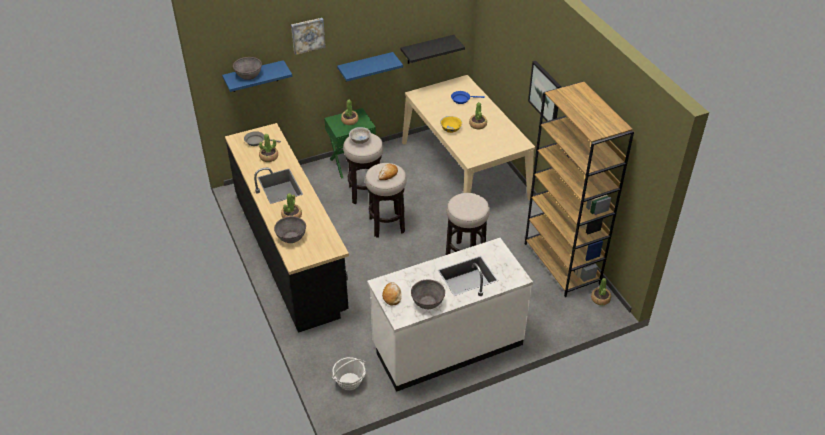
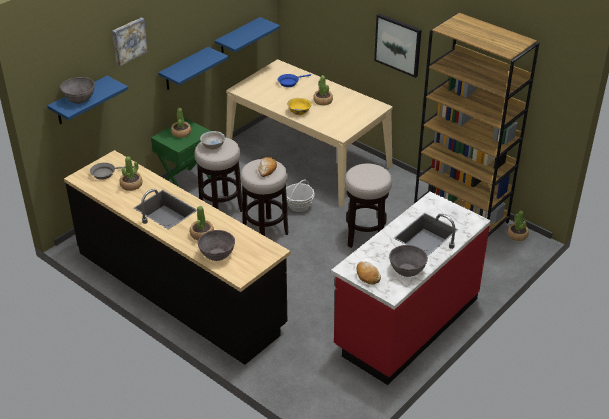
camera: 25 degrees left, 5 degrees down
basket [332,357,365,390] -> basket moved to [286,180,315,212]
white counter [367,238,533,392] -> red counter [331,191,491,385]
black shelf [400,35,465,64] -> blue shelf [215,17,280,54]

